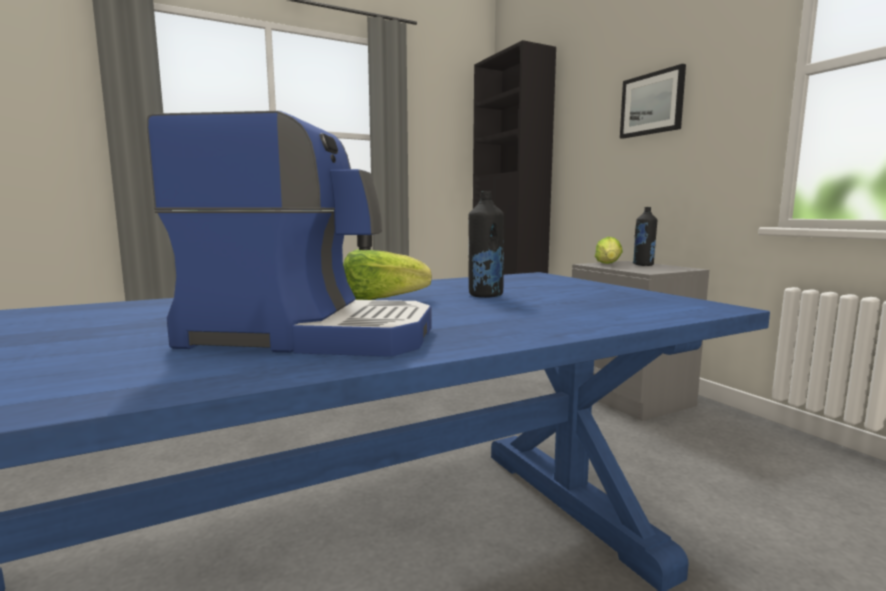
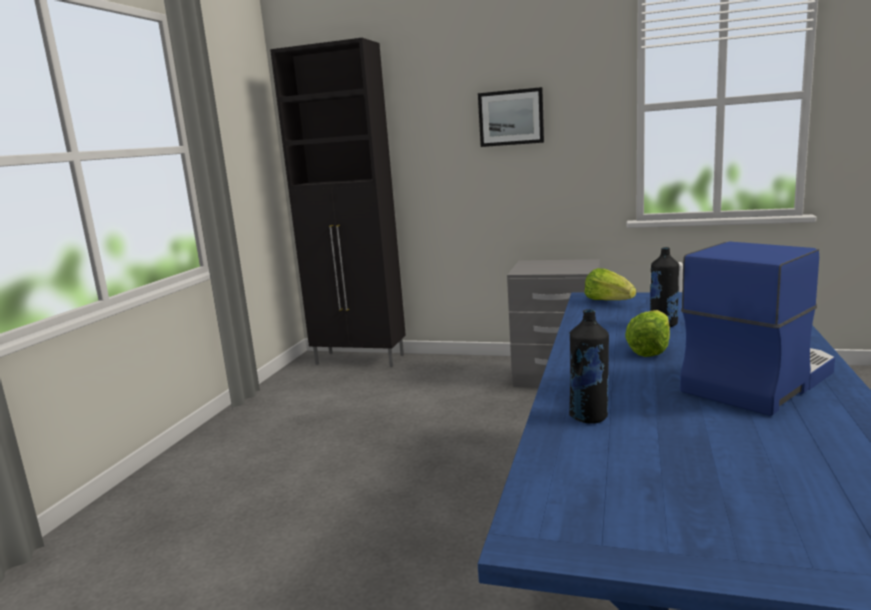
camera: 45 degrees left, 5 degrees up
lettuce [595,237,623,264] -> lettuce moved to [584,268,636,300]
black bottle [633,207,657,266] -> black bottle moved to [569,309,609,424]

